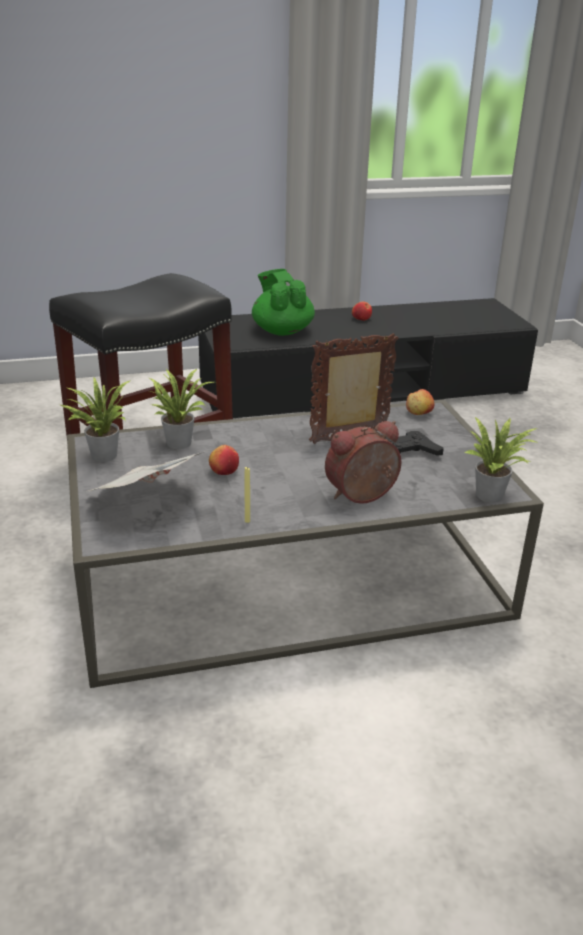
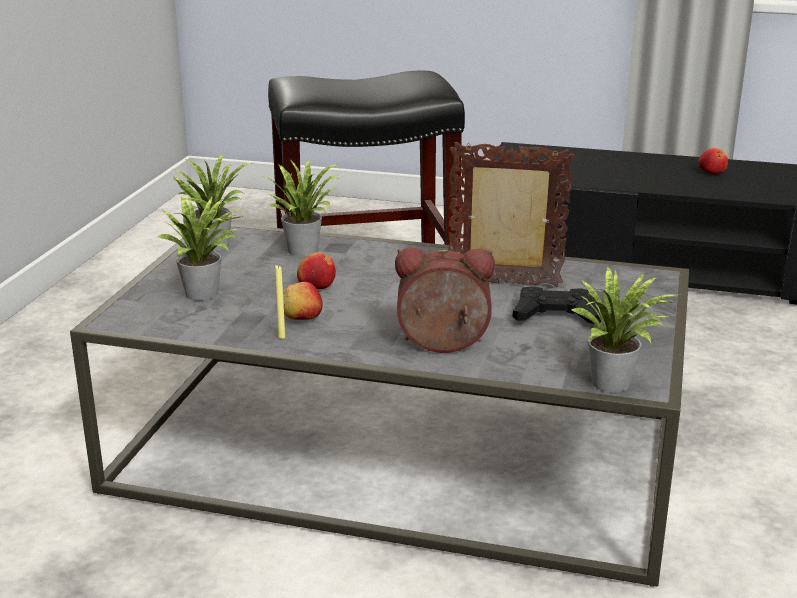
camera: 30 degrees right, 5 degrees down
newspaper [88,451,207,491] -> potted plant [158,196,244,301]
green teapot [252,269,315,336] -> none
apple [406,389,435,415] -> apple moved to [283,282,323,320]

